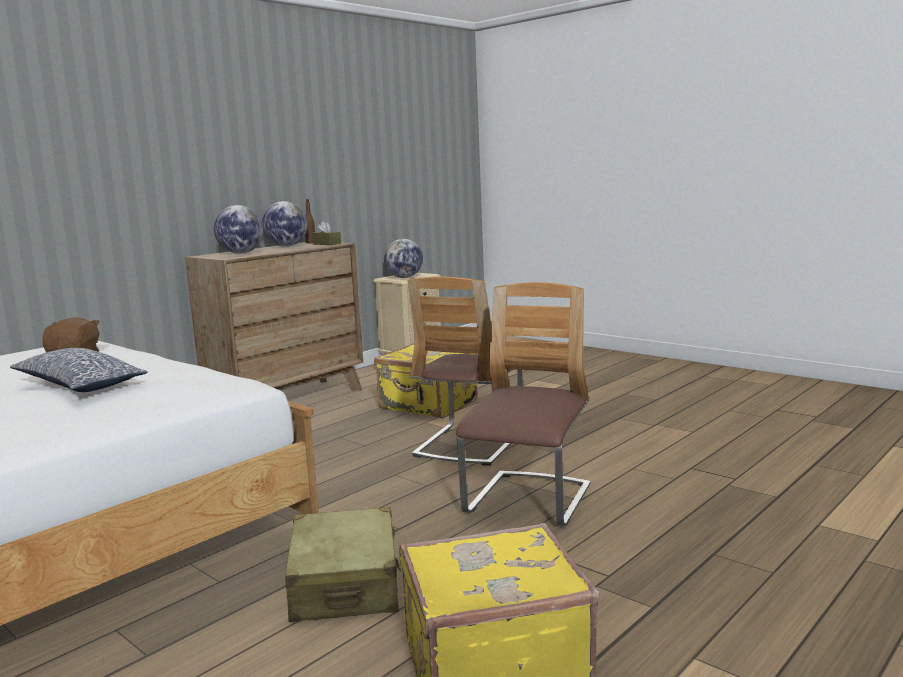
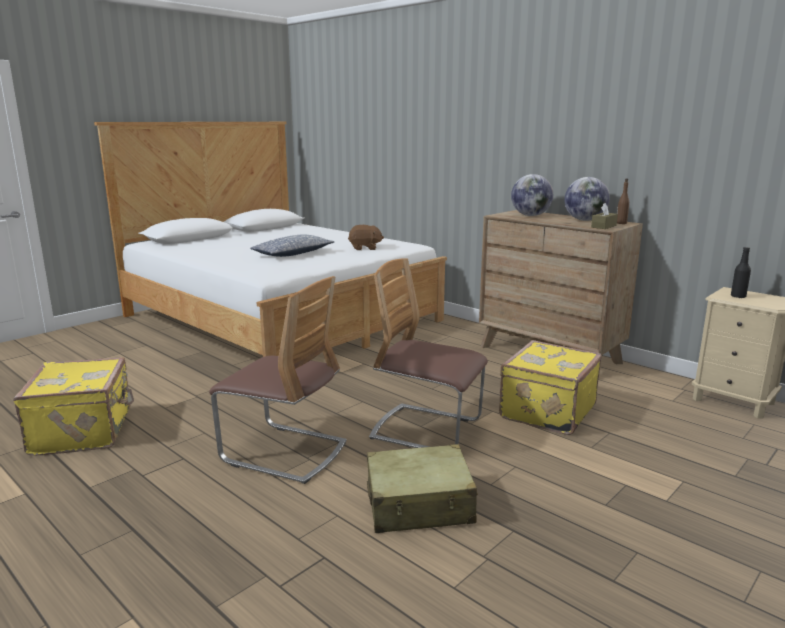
camera: 90 degrees right, 5 degrees up
beige suitcase [285,507,401,622] -> beige suitcase moved to [367,444,478,533]
globe [384,239,423,278] -> black bottle [731,247,751,298]

